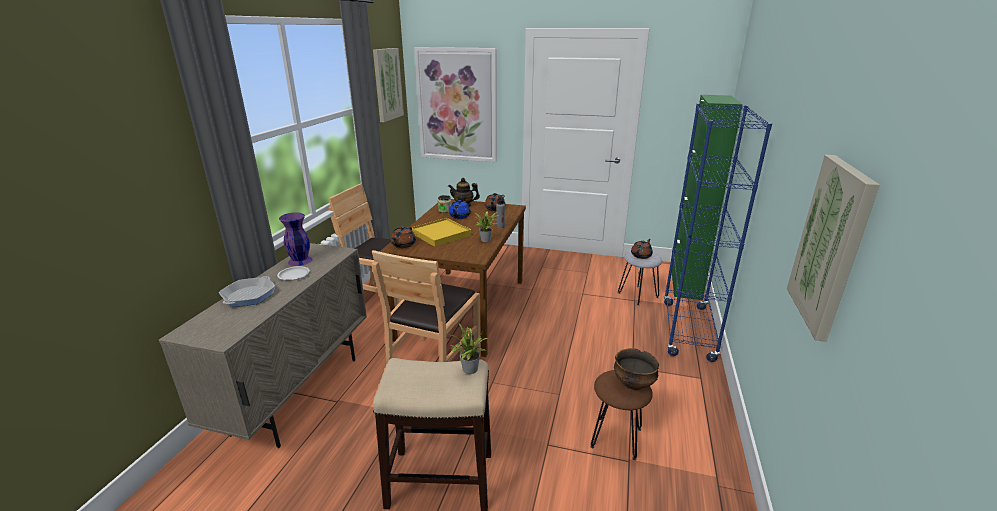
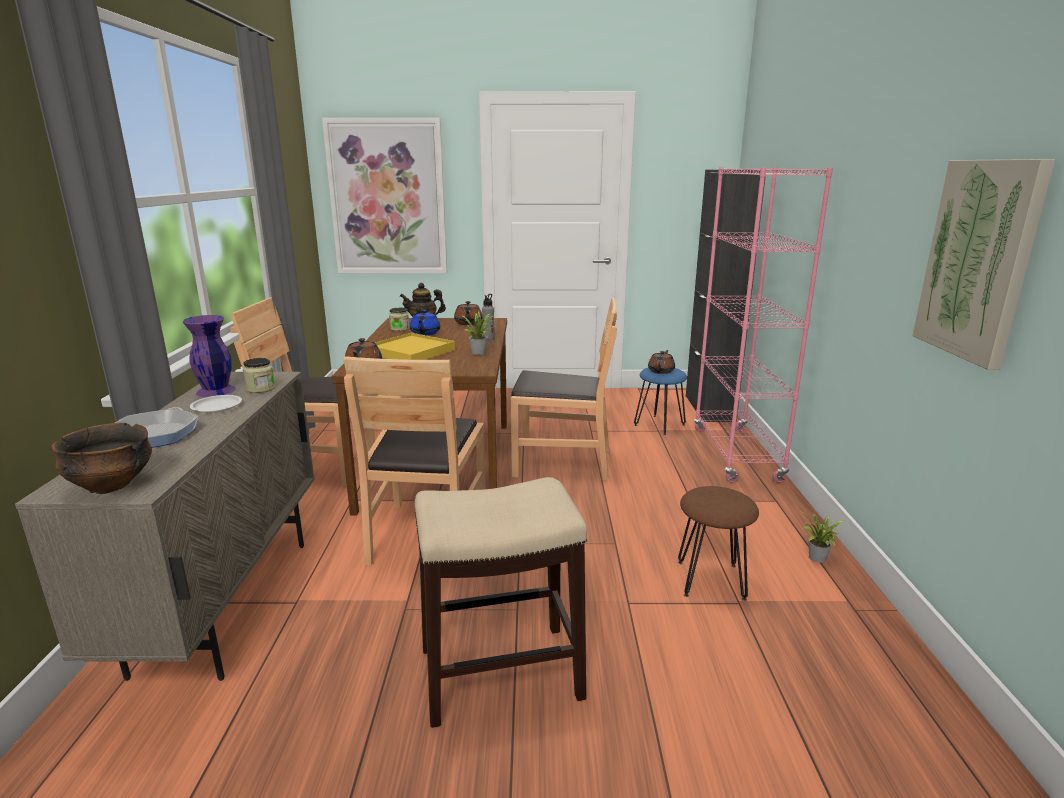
camera: 15 degrees left, 5 degrees down
picture [373,48,404,122] -> none
potted plant [450,323,488,374] -> potted plant moved to [800,511,843,563]
bowl [614,348,659,390] -> bowl moved to [52,423,152,494]
grey stool [618,251,662,305] -> blue stool [634,367,687,435]
blue bookcase [664,104,772,362] -> pink bookcase [694,167,833,483]
green cabinet [672,95,743,300] -> black cabinet [686,170,766,422]
none -> jar [243,358,275,393]
none -> brown chair [511,297,617,480]

